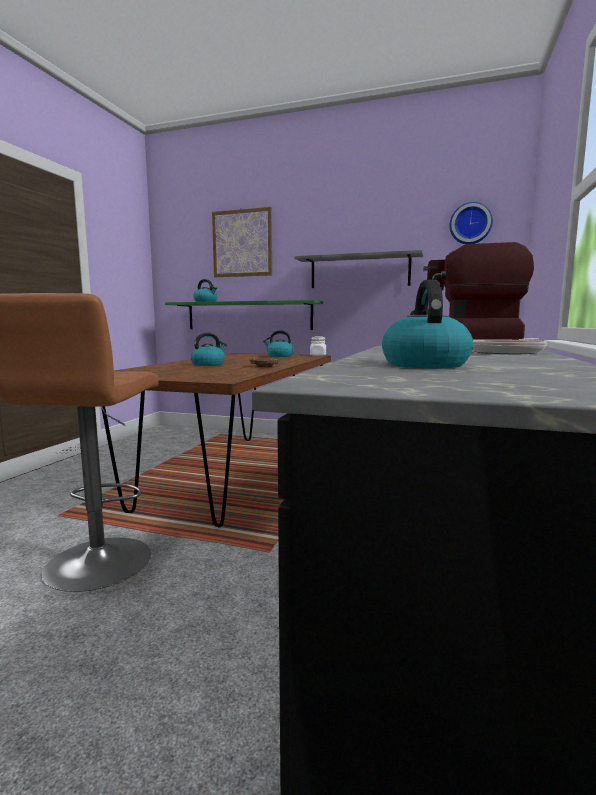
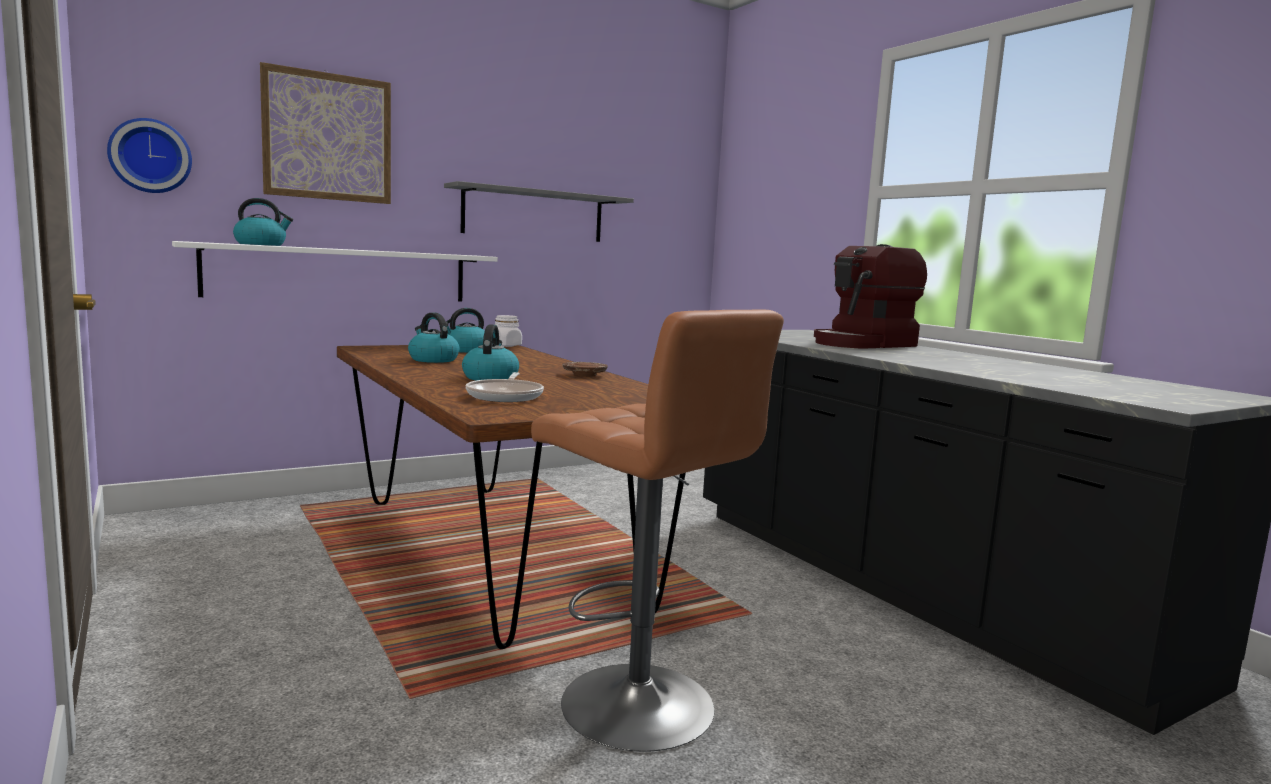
camera: 50 degrees left, 0 degrees up
green shelf [165,300,323,330] -> white shelf [172,241,498,302]
kettle [382,280,473,368] -> kettle moved to [408,313,460,363]
wall clock [449,202,493,244] -> wall clock moved to [107,118,192,193]
frying pan [472,338,547,354] -> frying pan moved to [466,372,544,402]

